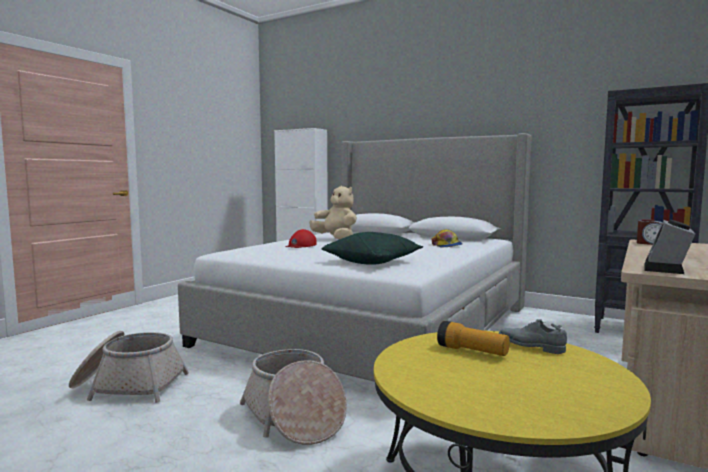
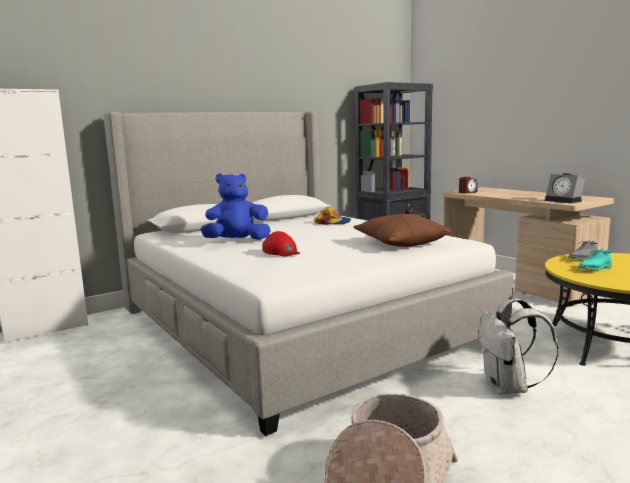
camera: 65 degrees left, 5 degrees up
basket [240,349,347,445] -> white backpack [478,299,559,395]
beige plush toy [309,185,357,239] -> blue plush toy [200,173,271,240]
green pillow [322,232,423,265] -> brown pillow [353,214,452,247]
flashlight [437,321,510,356] -> turquoise shoe [578,249,612,270]

